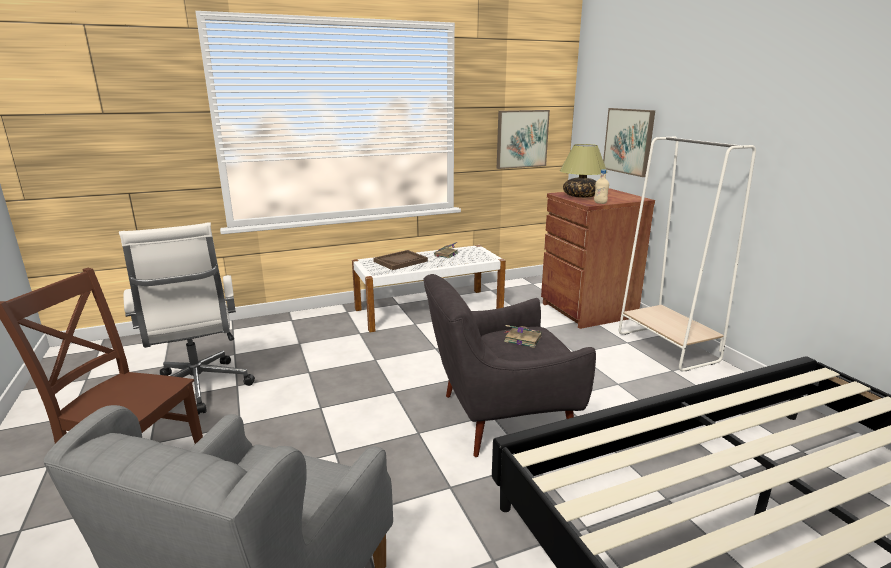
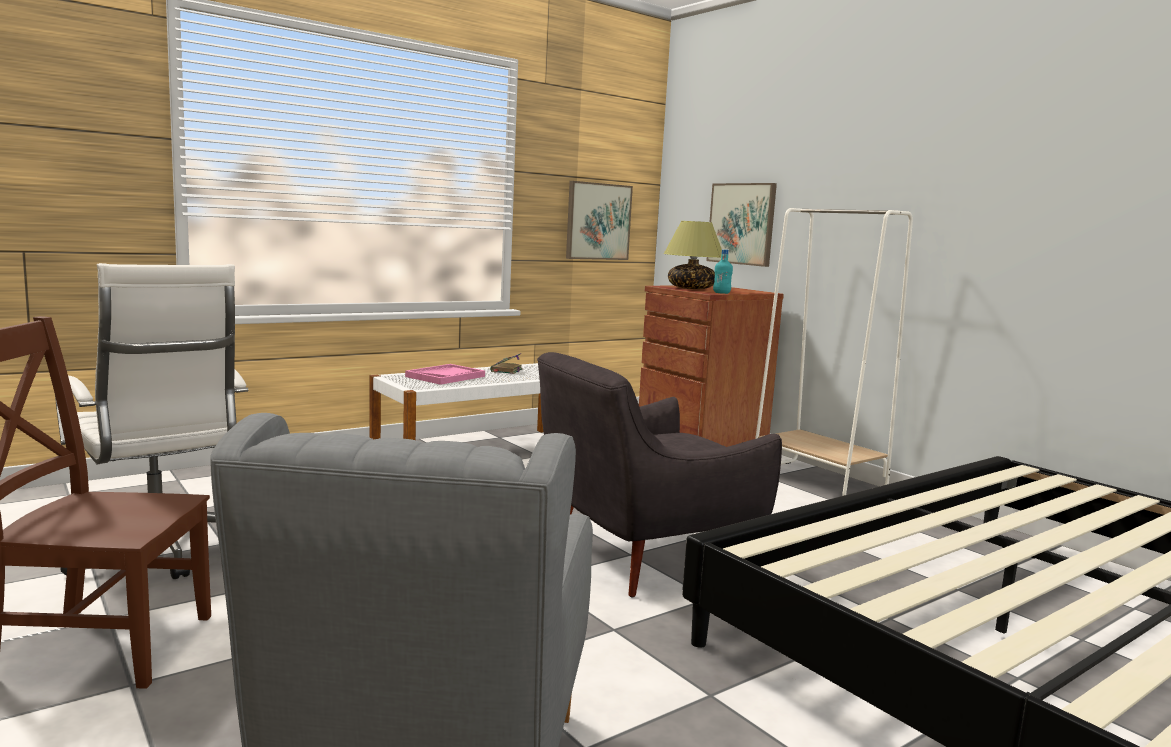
camera: 15 degrees left, 10 degrees down
brown tray [373,250,428,270] -> pink tray [405,364,485,385]
book [504,325,542,348] -> none
beige bottle [594,169,609,204] -> turquoise bottle [713,249,733,294]

